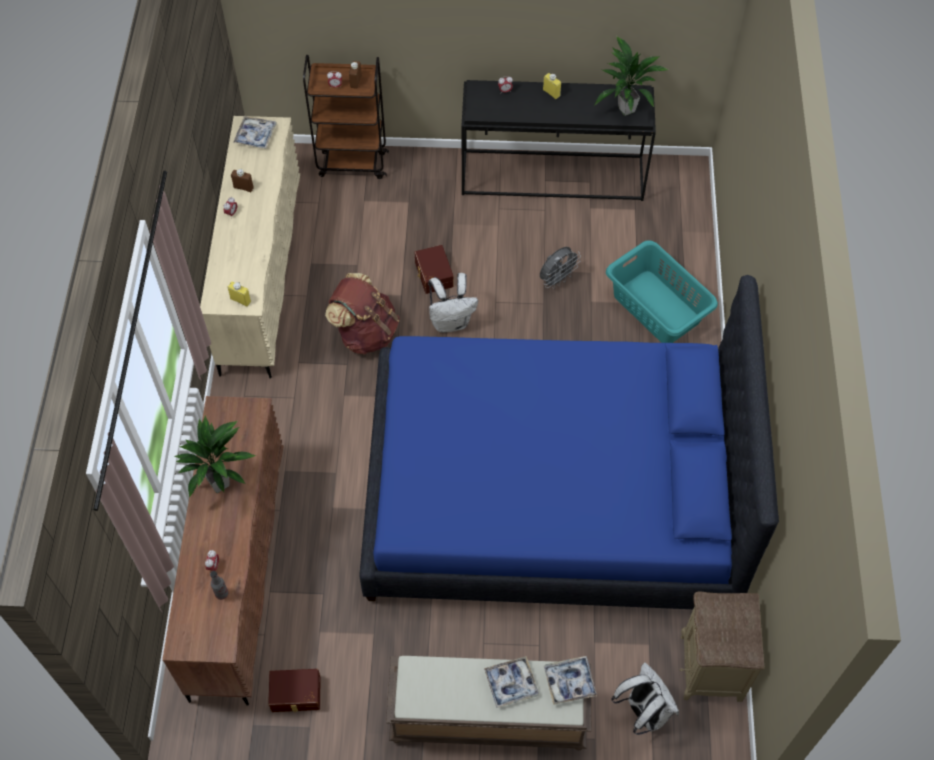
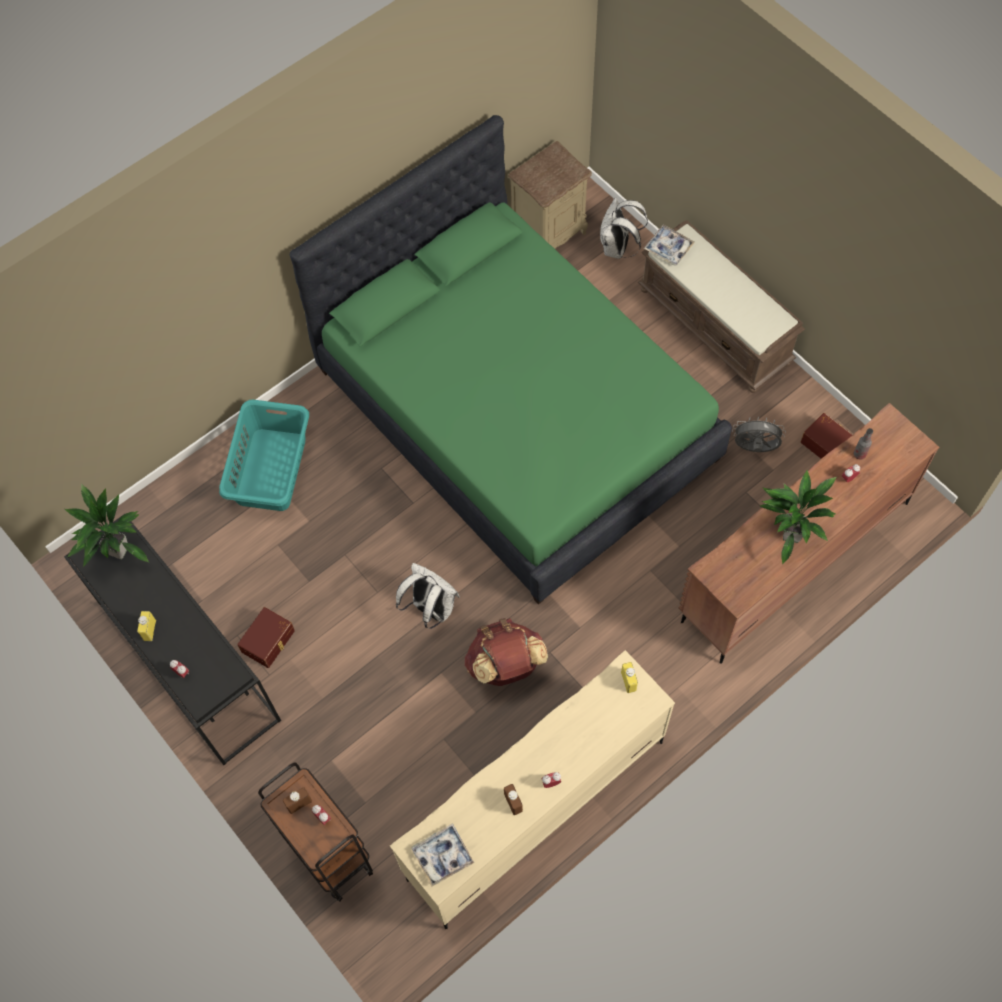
camera: 130 degrees left, 5 degrees up
blue bed [359,275,779,609] -> green bed [290,115,732,605]
brown storage box [414,245,454,294] -> brown storage box moved to [237,607,295,668]
tray [484,656,539,708] -> none
grey fan [540,247,581,289] -> grey fan moved to [732,417,786,452]

